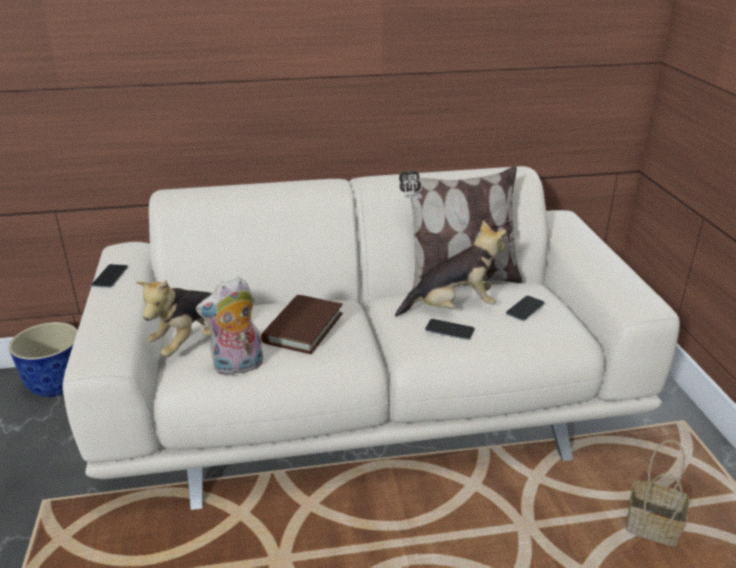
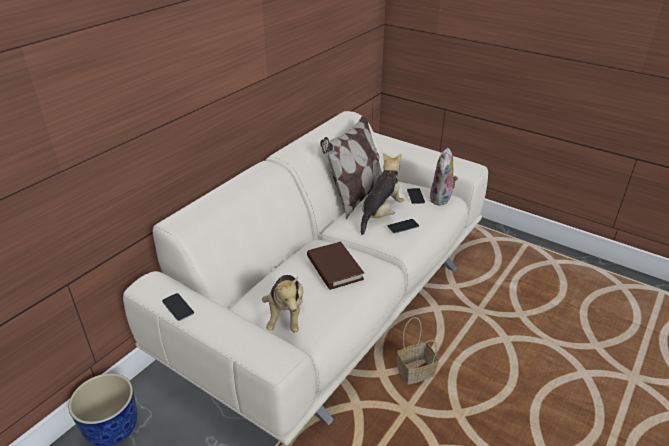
camera: 45 degrees left, 5 degrees up
plush toy [196,277,264,376] -> plush toy moved to [430,148,458,206]
basket [626,440,689,546] -> basket moved to [397,317,439,385]

